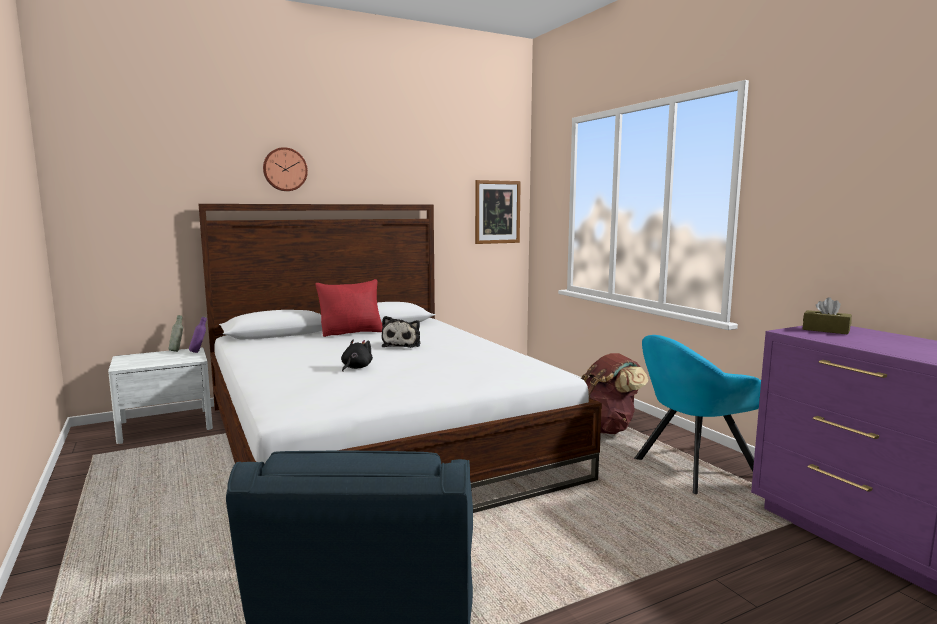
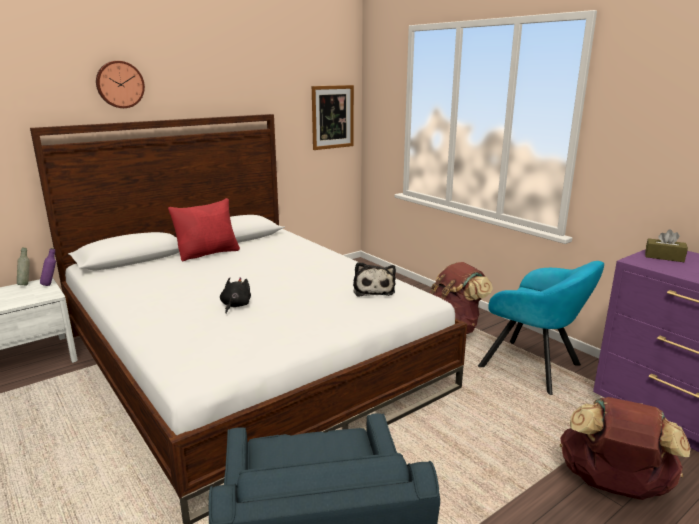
camera: 10 degrees left, 10 degrees up
plush toy [382,316,421,348] -> plush toy moved to [353,262,396,297]
turquoise armchair [634,335,761,494] -> turquoise armchair turned 105 degrees counterclockwise [478,261,604,395]
none -> brown backpack [560,397,690,500]

